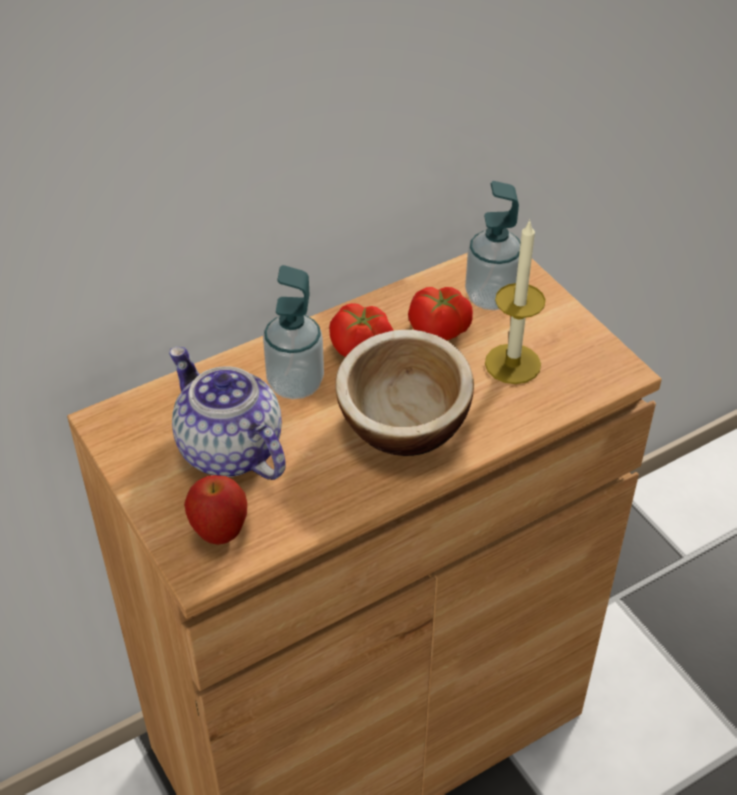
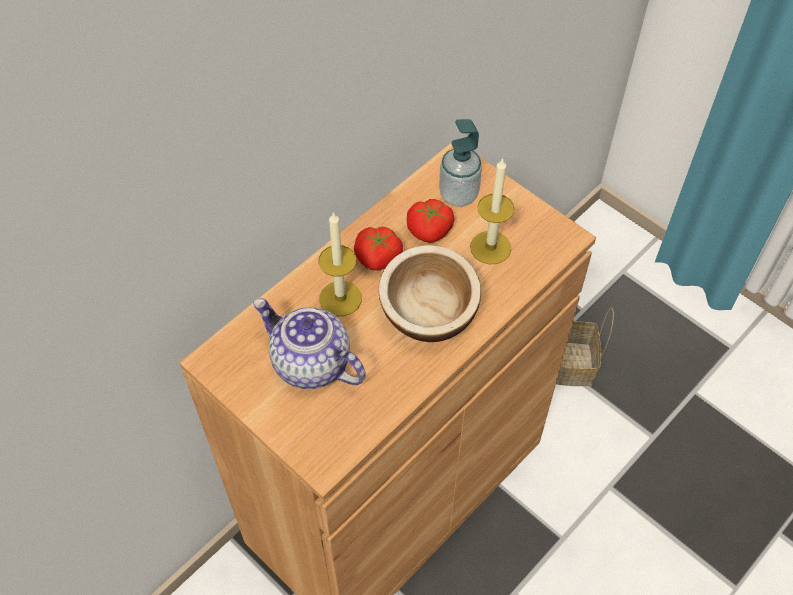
camera: 15 degrees left, 10 degrees up
apple [184,475,247,545] -> none
soap dispenser [263,265,324,399] -> candle [318,212,362,316]
none -> basket [556,308,614,386]

